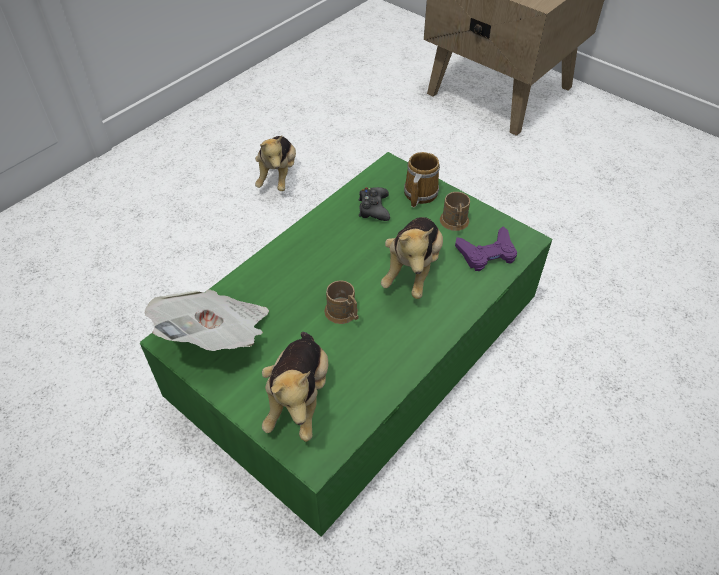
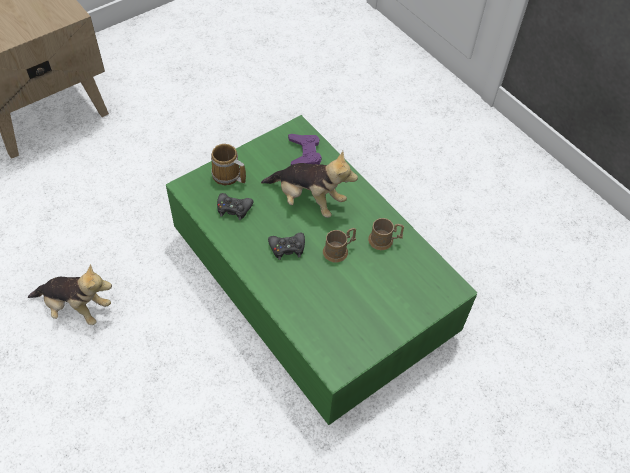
camera: 80 degrees left, 5 degrees up
newspaper [145,289,269,351] -> none
plush toy [262,332,328,442] -> none
brown mug [440,192,470,231] -> brown mug moved to [368,218,404,250]
none -> black game controller [268,233,305,260]

